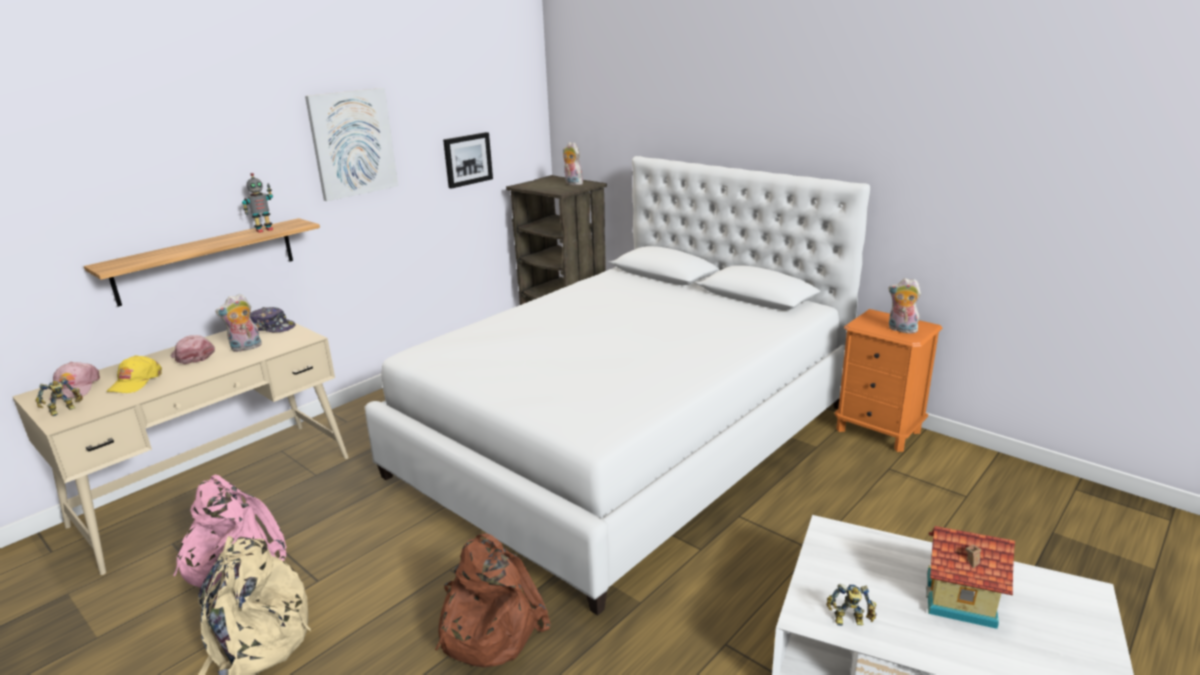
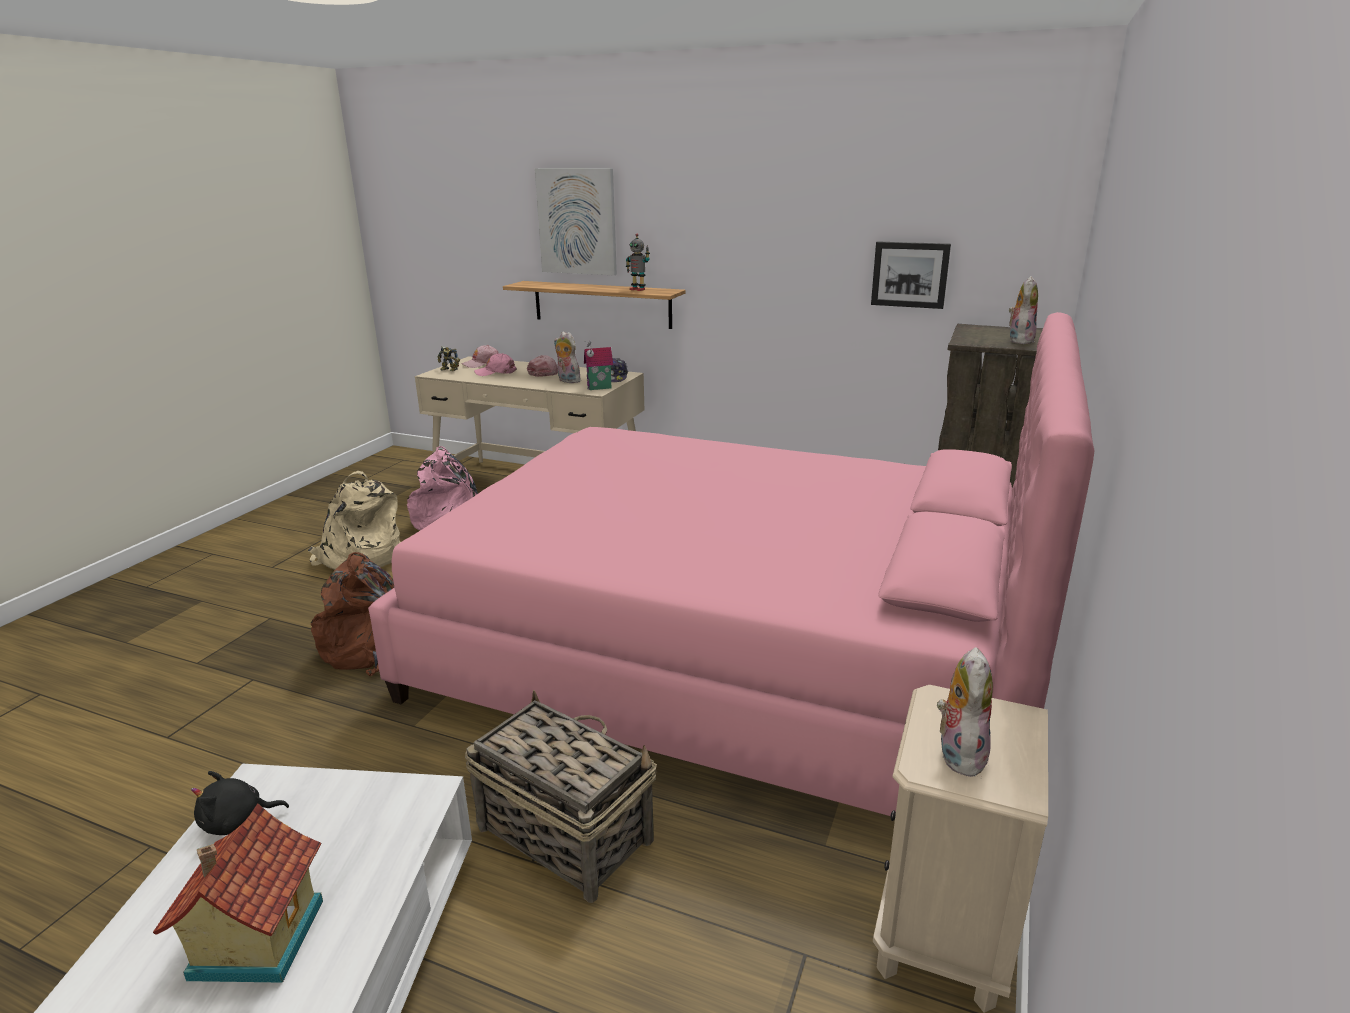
camera: 70 degrees right, 0 degrees up
yellow cap [107,355,162,393] -> pink cap [474,353,517,376]
picture [305,88,398,201] -> picture moved to [535,168,617,275]
white bed [365,156,870,615] -> pink bed [368,312,1094,816]
toy robot [826,584,877,626] -> black plush toy [191,771,289,835]
orange nightstand [835,309,942,452] -> beige nightstand [873,685,1048,1013]
none -> basket [465,690,657,903]
none -> toy house [584,340,613,390]

